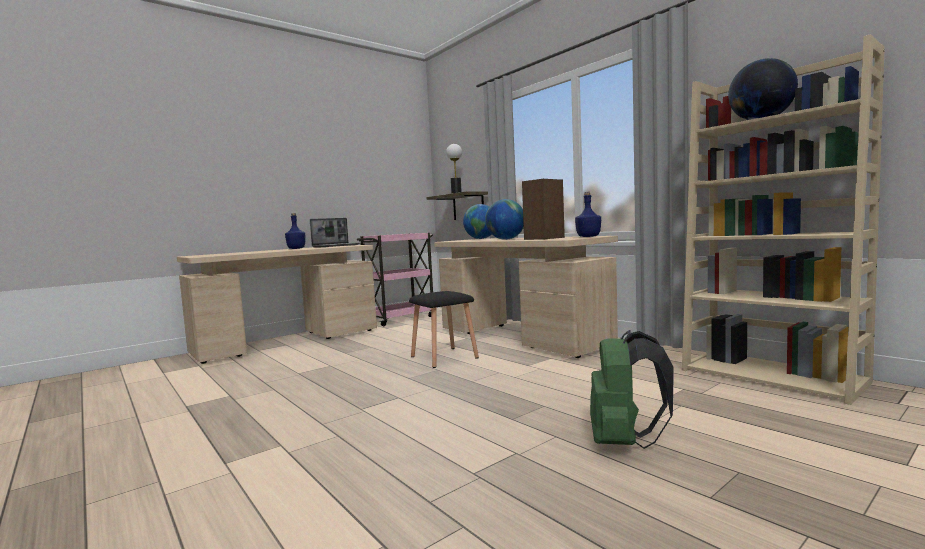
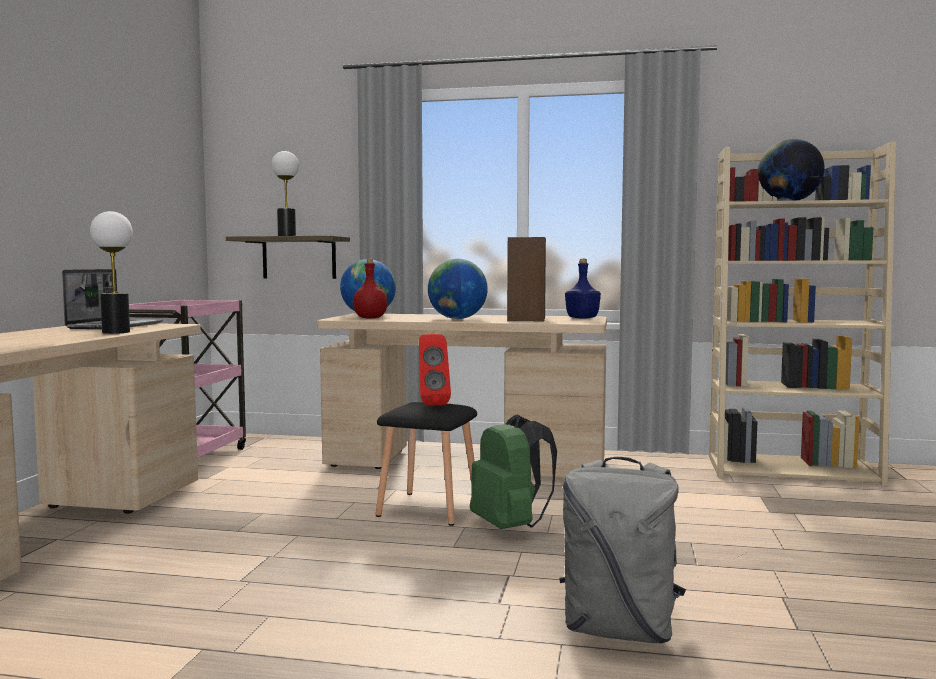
camera: 40 degrees left, 0 degrees up
blue bottle [285,213,305,249] -> none
green backpack [590,329,674,449] -> green backpack moved to [470,414,557,529]
none -> table lamp [90,211,133,334]
none -> red bottle [353,259,388,319]
none -> red speaker [419,334,451,406]
none -> grey backpack [559,457,686,643]

